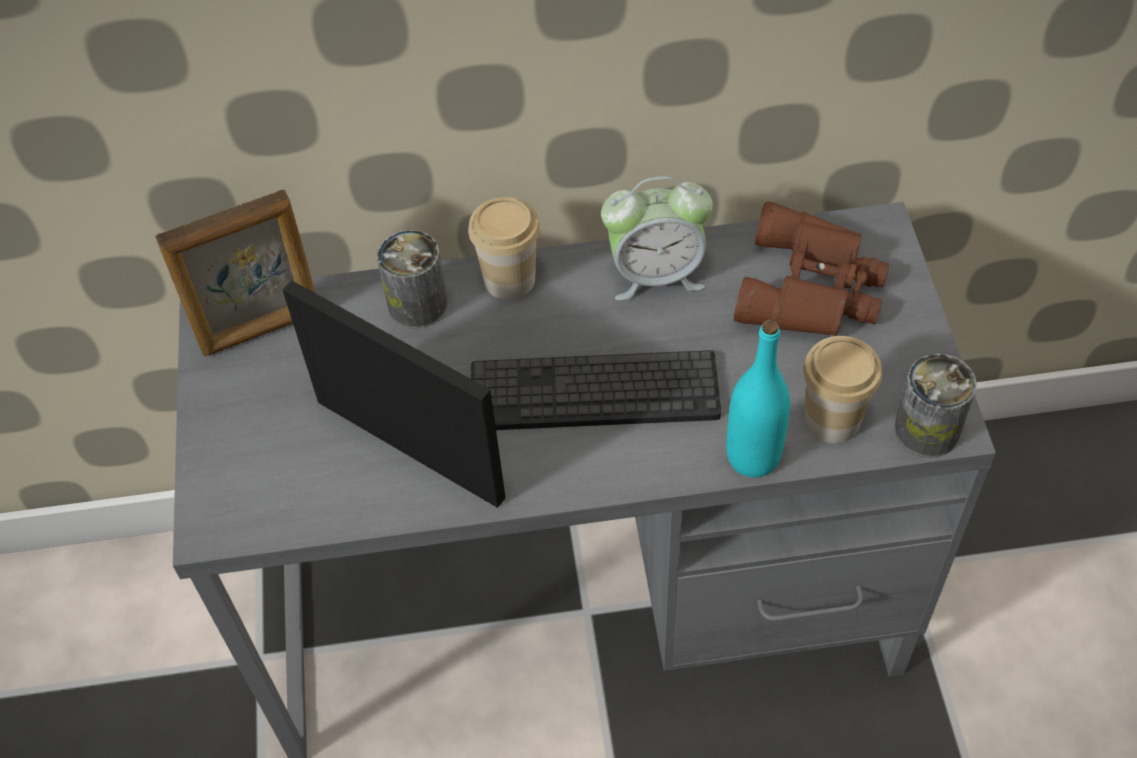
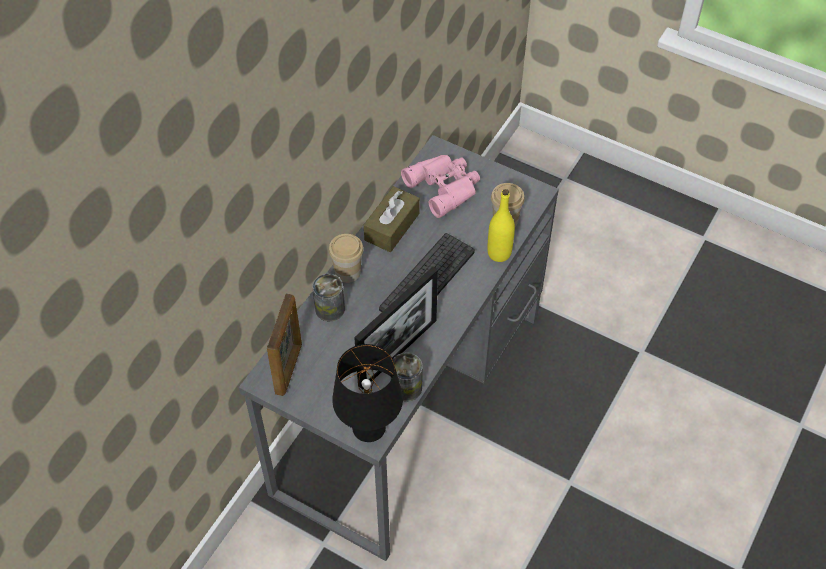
camera: 55 degrees left, 0 degrees up
picture frame [282,280,506,508] -> picture frame turned 150 degrees clockwise [354,267,438,389]
alarm clock [601,176,713,300] -> brown tissue box [364,186,420,252]
turquoise bottle [726,320,790,477] -> yellow bottle [487,189,515,262]
brown binoculars [734,201,889,336] -> pink binoculars [401,155,480,218]
can [894,354,977,458] -> can moved to [391,352,423,401]
none -> black table lamp [332,344,403,442]

